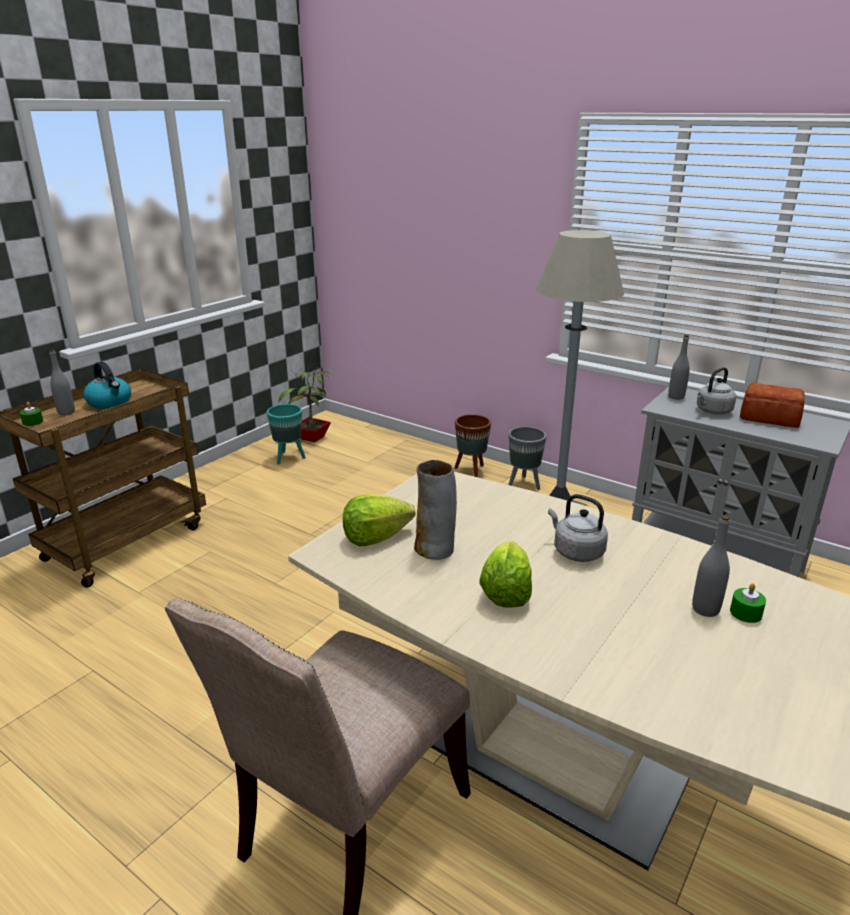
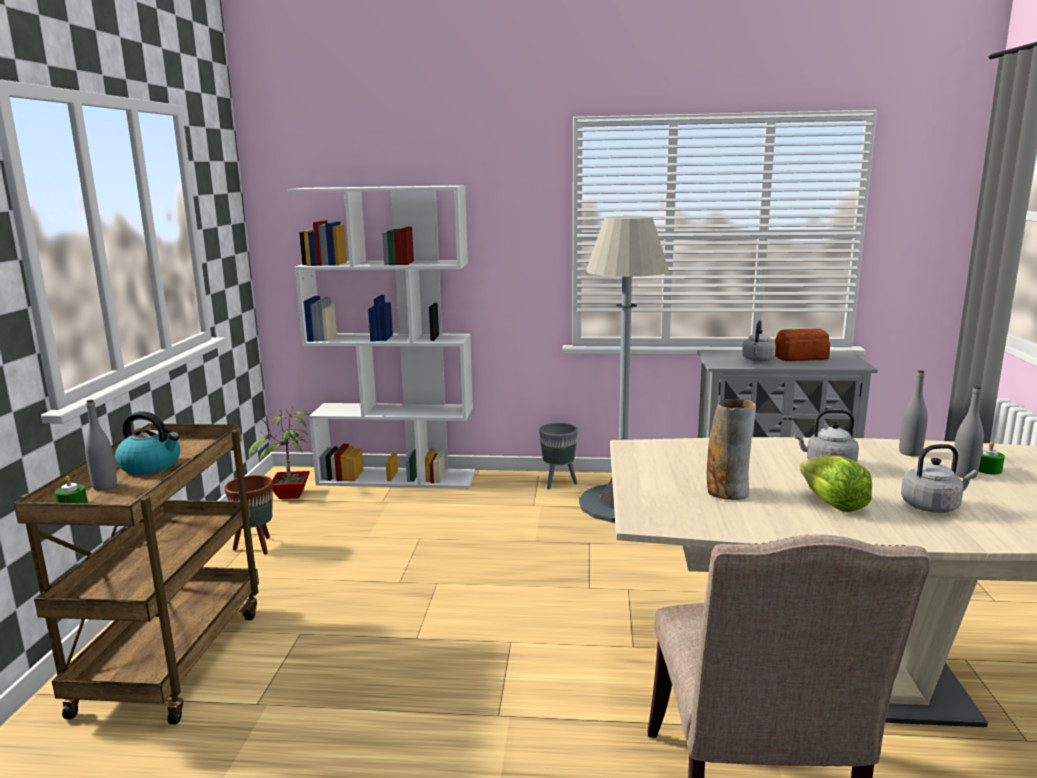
camera: 30 degrees left, 10 degrees down
turquoise planter [267,404,306,465] -> none
lettuce [343,494,416,546] -> none
brown planter [455,414,491,477] -> brown planter moved to [224,475,273,555]
grey bottle [668,335,690,400] -> grey bottle moved to [899,370,928,456]
none -> white bookcase [287,185,475,489]
none -> grey kettle [901,444,977,513]

